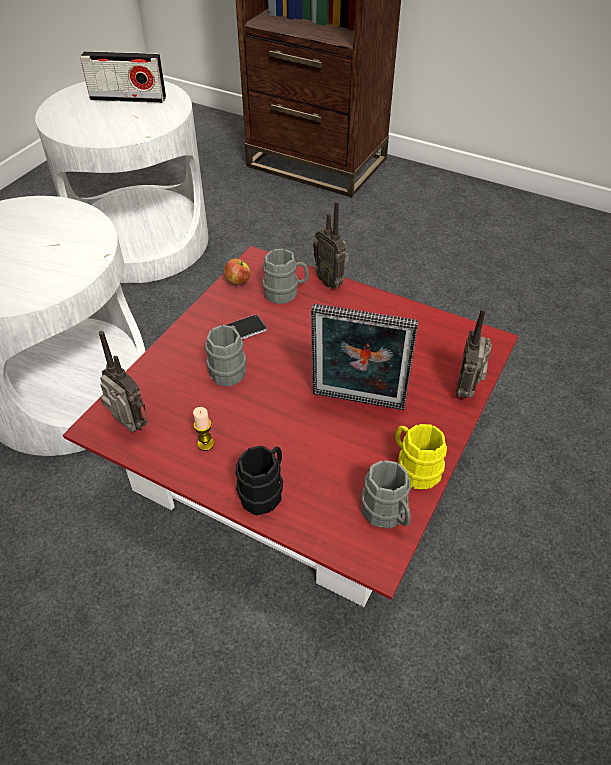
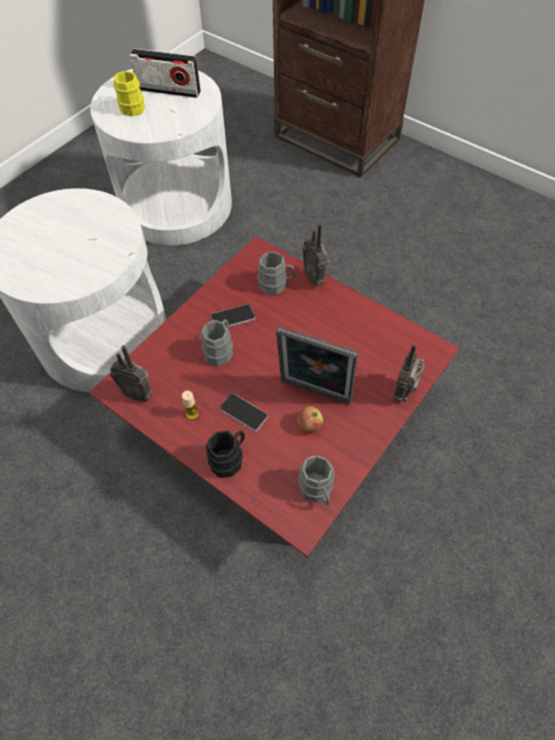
camera: 10 degrees right, 10 degrees up
radio [99,331,148,432] -> radio turned 150 degrees clockwise [110,345,152,402]
apple [224,259,251,286] -> apple moved to [297,406,323,433]
yellow mug [395,424,447,489] -> yellow mug moved to [113,71,145,116]
none -> phone [219,393,268,431]

